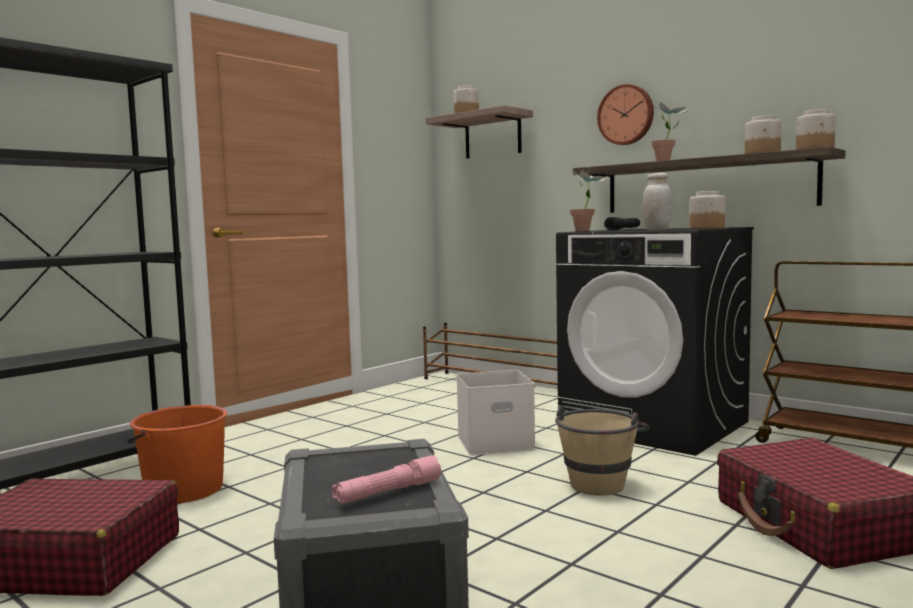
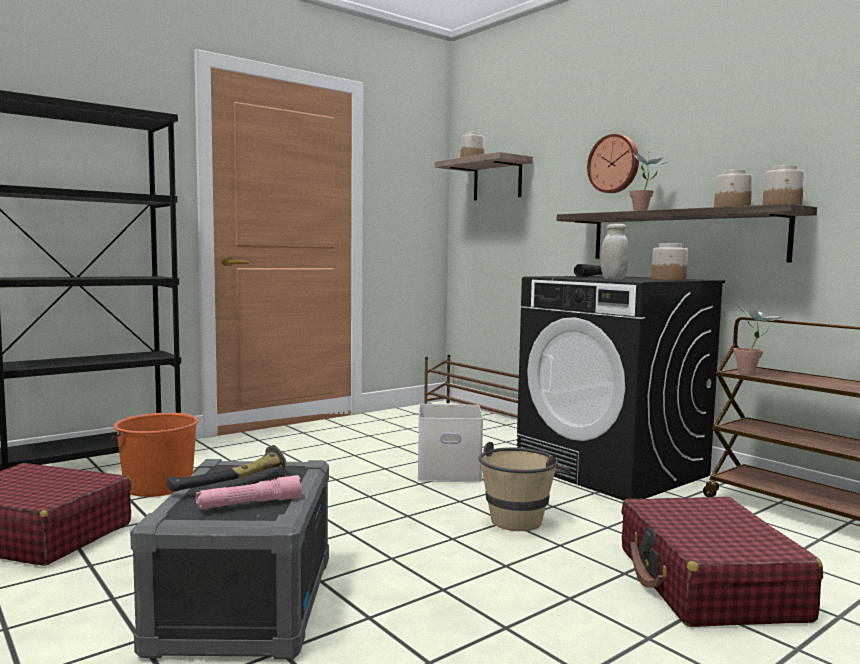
camera: 10 degrees right, 0 degrees up
potted plant [570,170,608,231] -> potted plant moved to [733,304,782,375]
none -> hammer [166,445,287,492]

